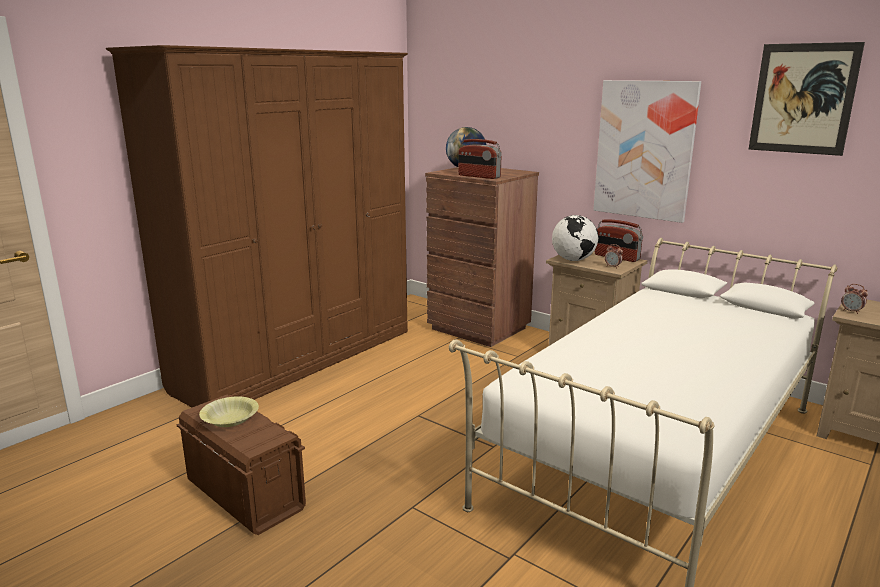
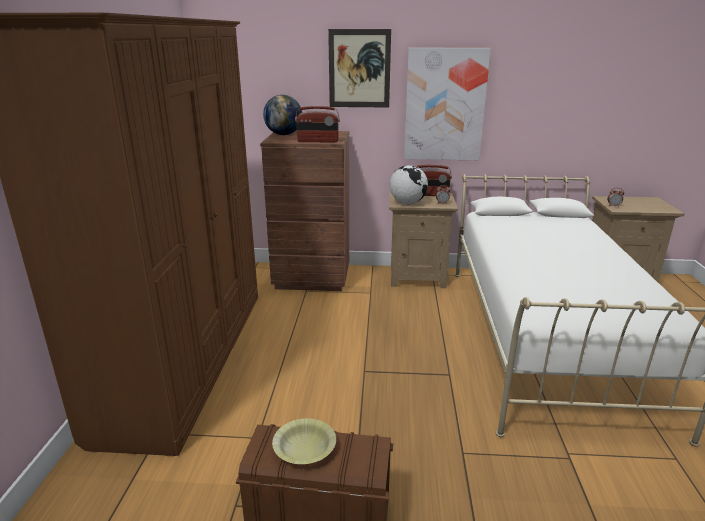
camera: 35 degrees left, 5 degrees up
picture [749,42,865,156] -> picture moved to [328,29,391,108]

